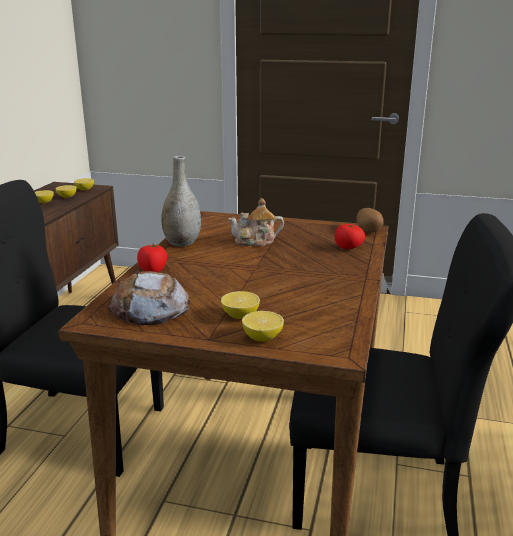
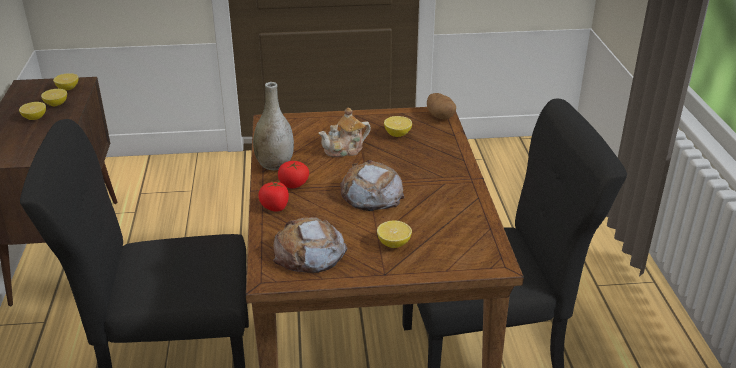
camera: 20 degrees left, 10 degrees up
lemon [242,311,284,342] -> lemon moved to [384,116,412,137]
tomato [335,224,365,249] -> tomato moved to [278,161,309,188]
none -> bread [340,160,405,211]

